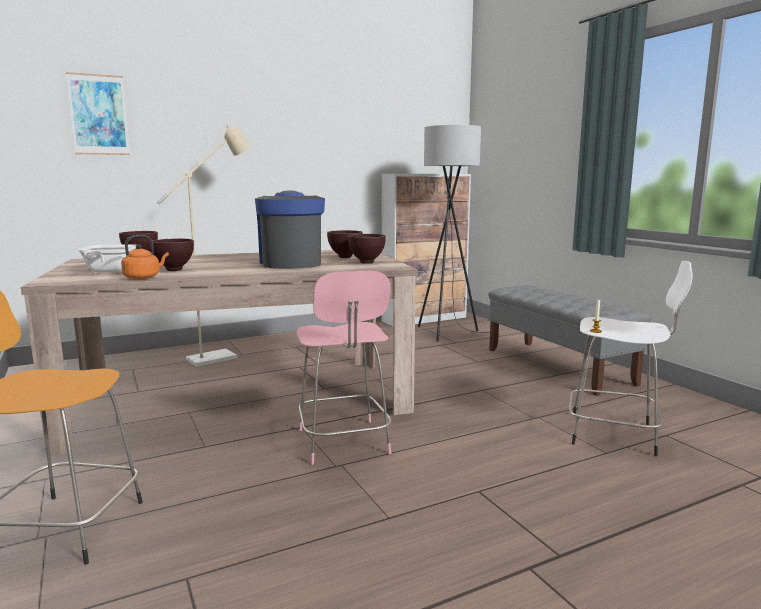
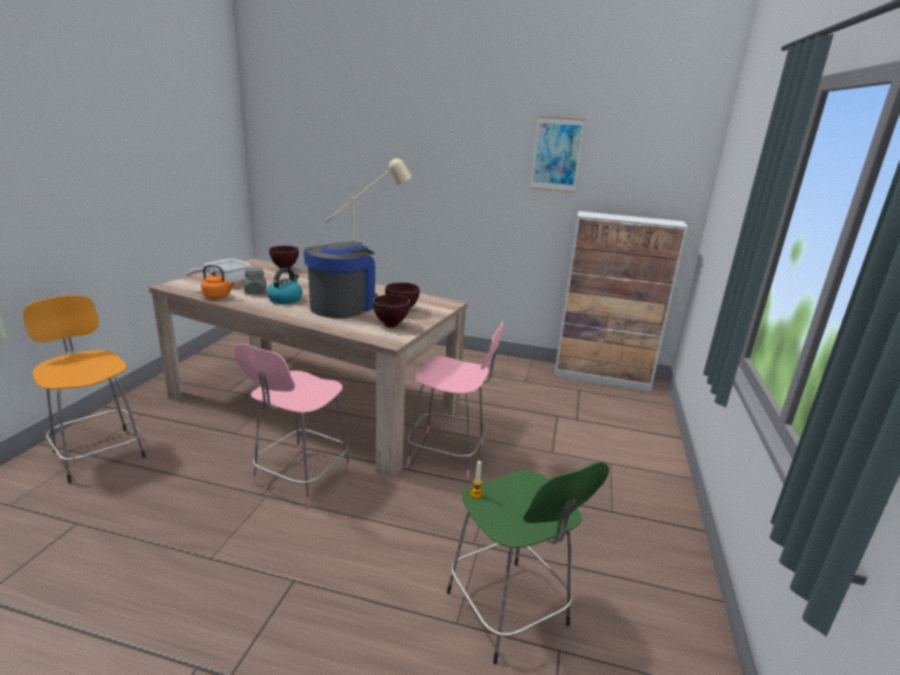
camera: 40 degrees right, 10 degrees up
picture [66,72,130,155] -> picture moved to [530,116,585,193]
brown bowl [150,238,194,271] -> grey jar [244,267,267,294]
grey floor lamp [418,125,500,342] -> none
grey bench [489,285,651,396] -> none
white stool [569,261,693,456] -> green stool [447,462,609,664]
none -> kettle [267,268,303,304]
none -> pink chair [407,321,504,478]

